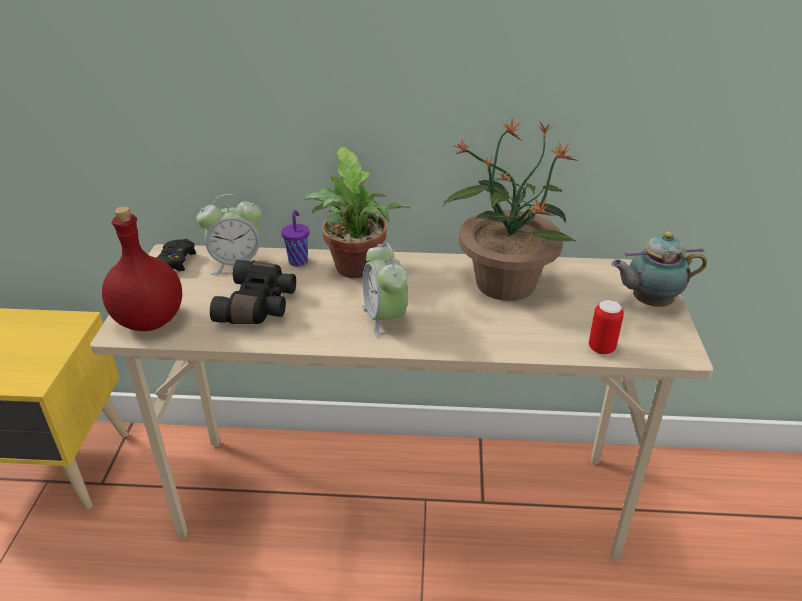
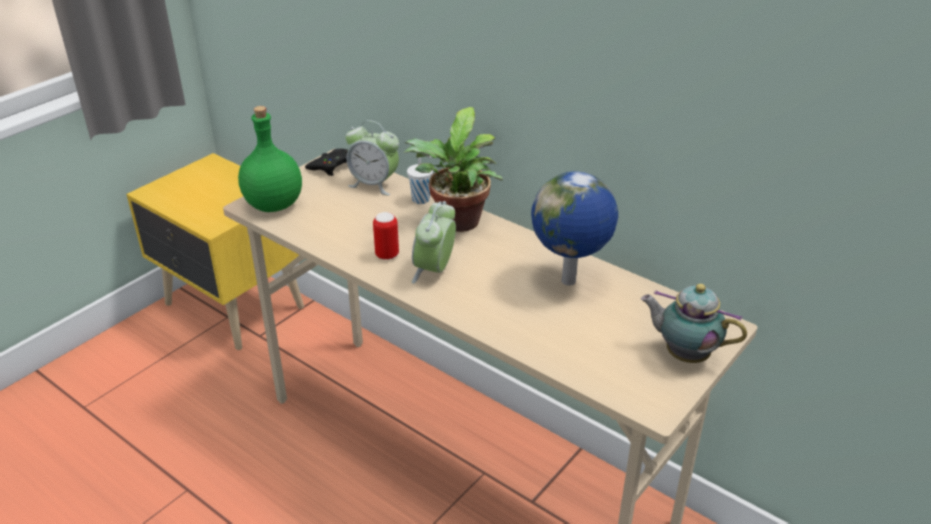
camera: 35 degrees right, 0 degrees up
red bottle [102,206,182,331] -> green bottle [238,106,302,212]
black binoculars [210,260,296,324] -> none
purple cup [281,210,309,267] -> white cup [407,156,433,204]
potted plant [443,119,579,301] -> globe [531,172,618,286]
can [589,300,624,354] -> can moved to [373,212,399,260]

